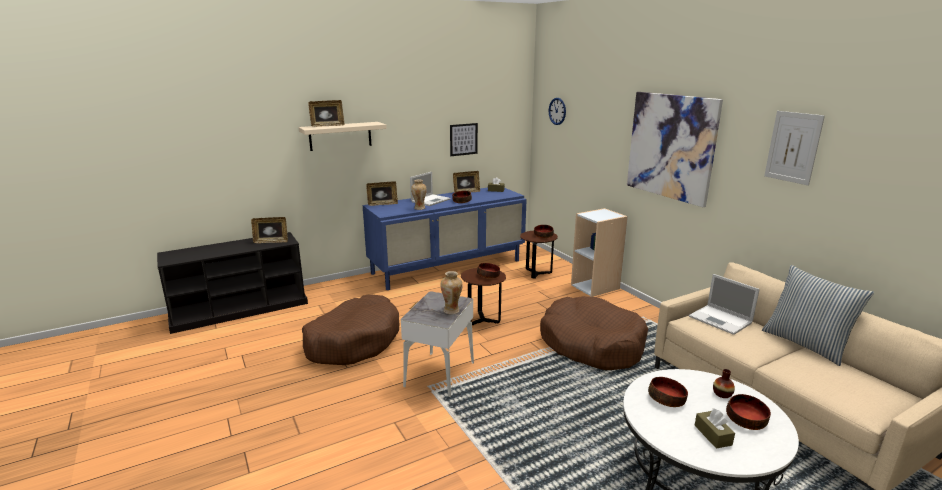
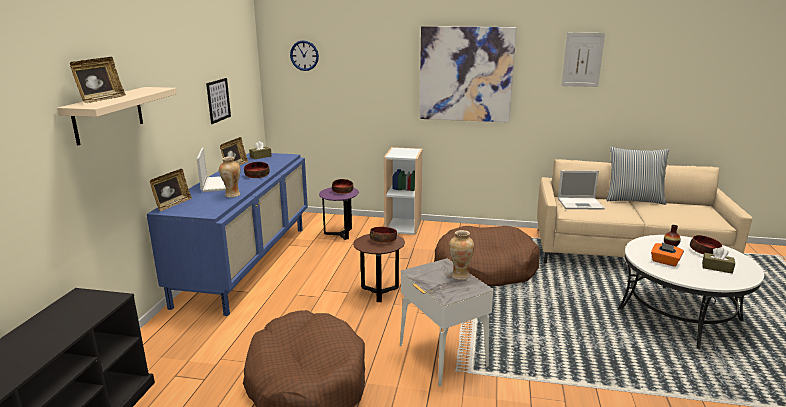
camera: 50 degrees left, 0 degrees up
picture frame [251,217,288,243] -> none
brown side table [520,231,558,279] -> purple side table [319,187,359,240]
bowl [648,377,688,407] -> orange tissue box [651,243,684,267]

